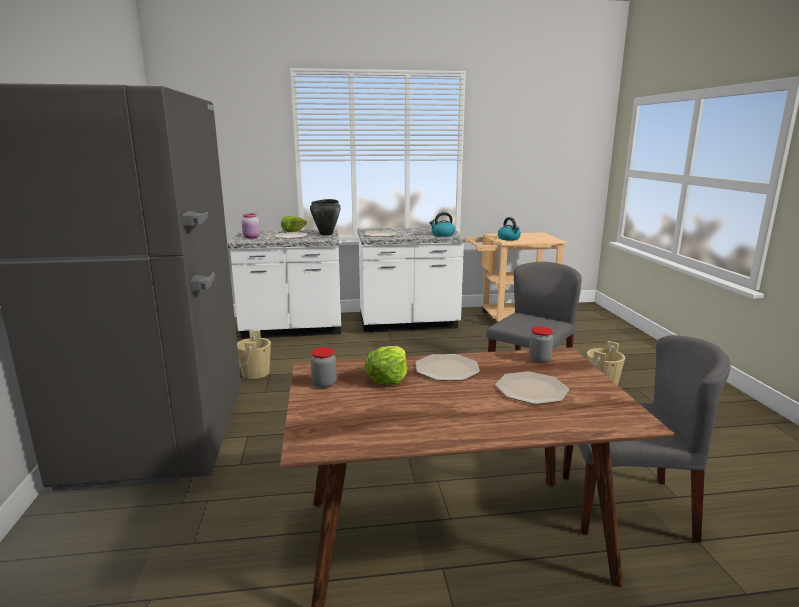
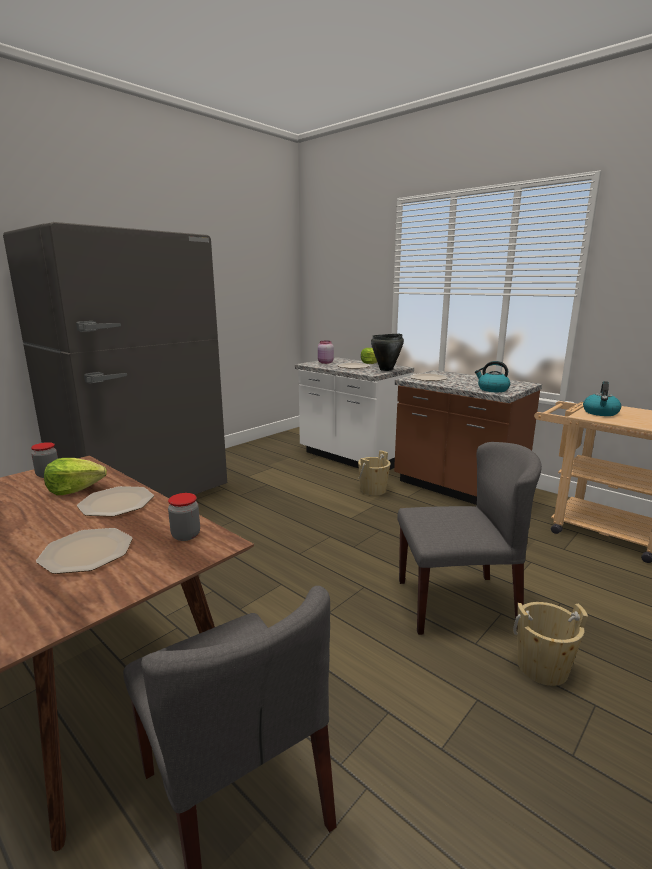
camera: 50 degrees right, 0 degrees up
beige bucket [237,330,271,379] -> beige bucket moved to [358,450,391,496]
white counter [357,227,466,333] -> brown counter [394,370,542,505]

